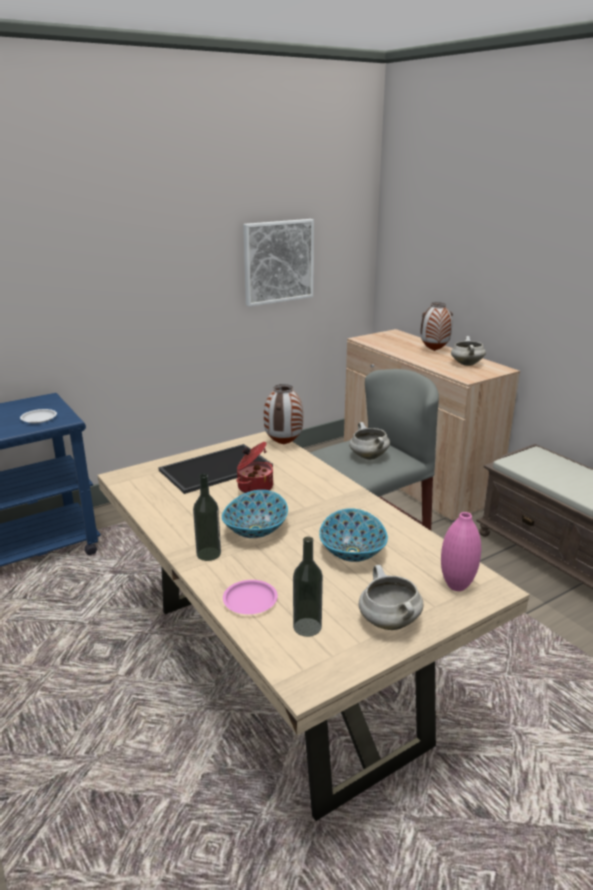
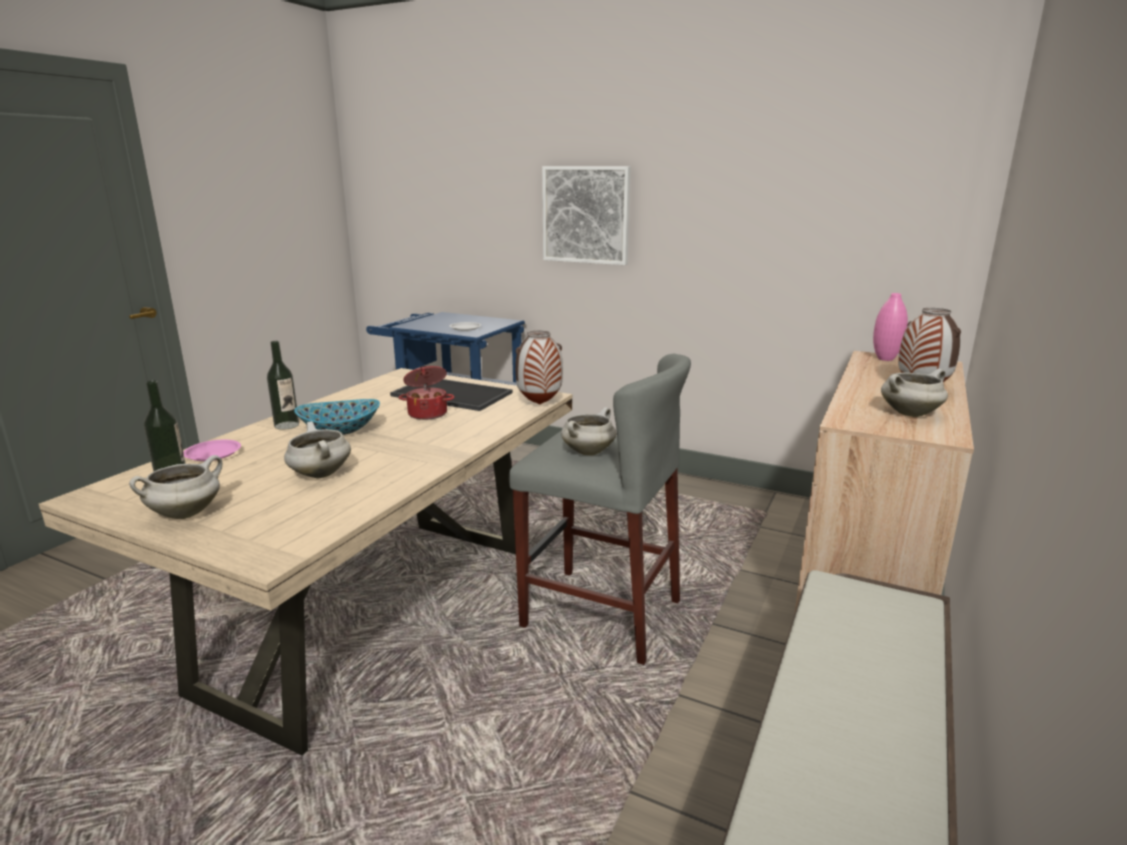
camera: 60 degrees right, 5 degrees down
picture [243,219,314,307] -> picture moved to [542,166,631,265]
bowl [319,508,388,562] -> white cooking pot [284,421,351,478]
pink vase [441,512,481,591] -> pink vase moved to [873,293,908,361]

